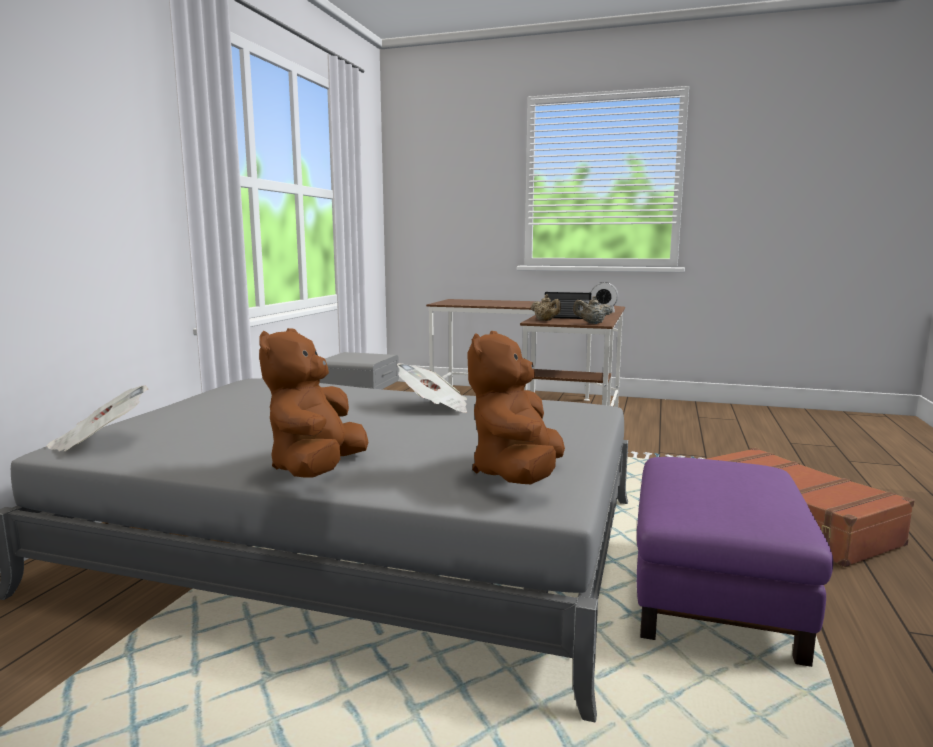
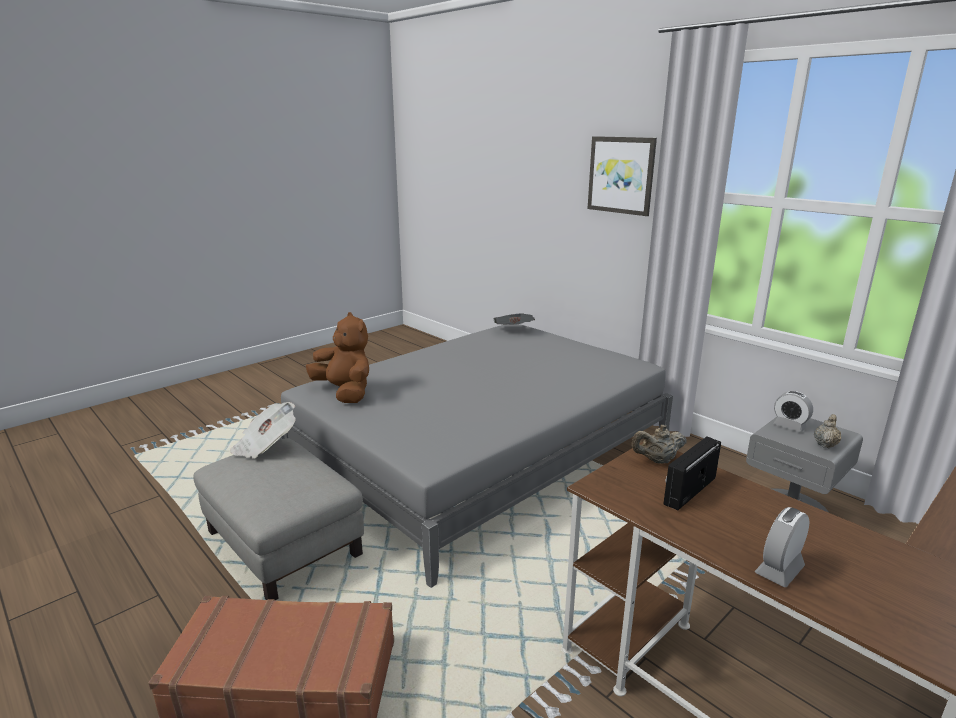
camera: 120 degrees right, 10 degrees up
brown plush toy [259,328,368,478] -> none
newspaper [397,363,467,413] -> newspaper moved to [230,402,296,459]
beige teapot [573,296,613,324] -> beige teapot moved to [814,414,841,449]
purple ottoman [637,457,833,667] -> grey ottoman [193,438,364,600]
none -> picture [587,136,657,216]
none -> alarm clock [773,391,813,433]

